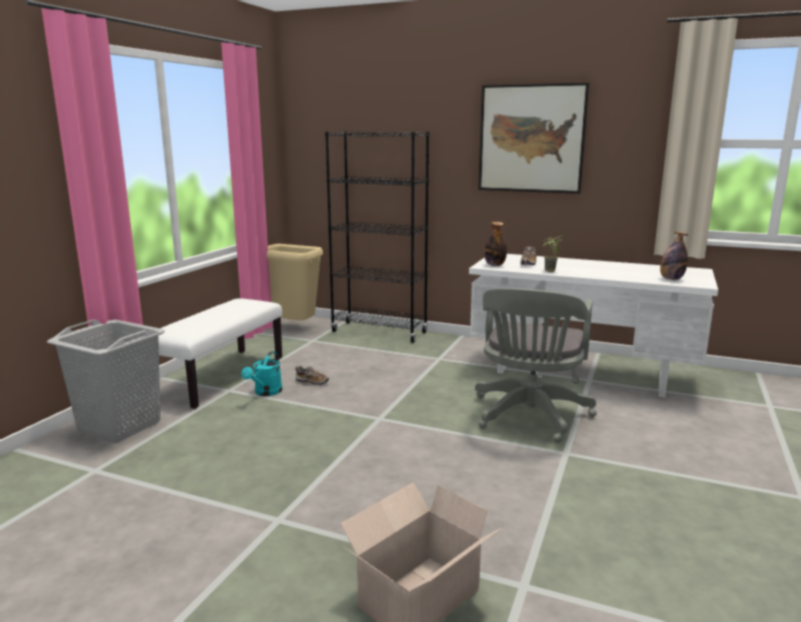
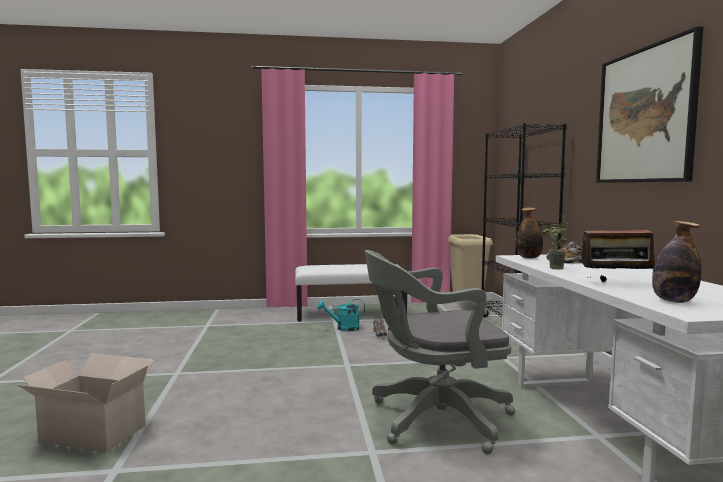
camera: 60 degrees right, 10 degrees down
grey laundry basket [47,320,165,443] -> none
none -> radio [581,216,655,282]

